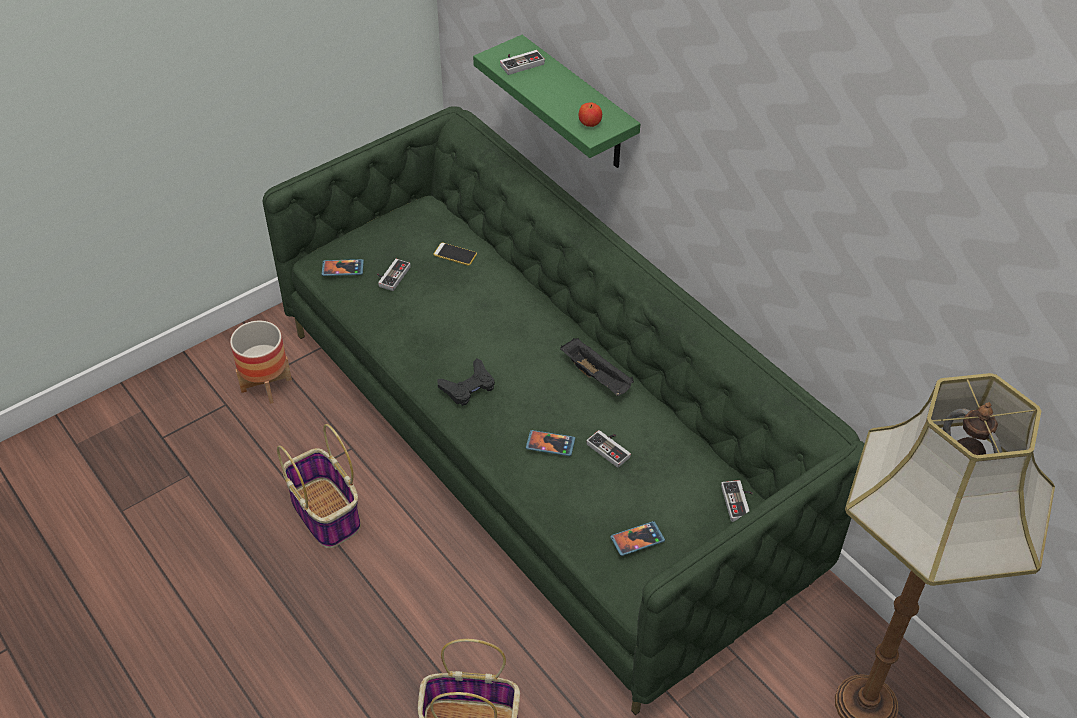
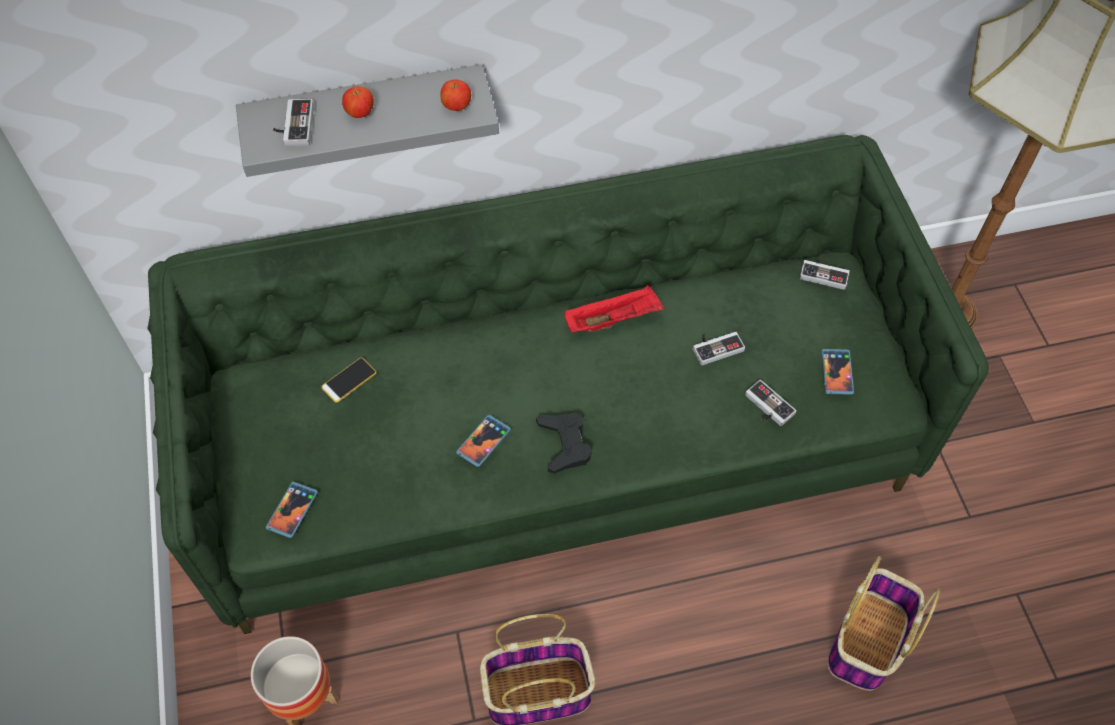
camera: 65 degrees left, 10 degrees up
game controller [377,259,411,291] -> game controller moved to [745,380,796,426]
green shelf [473,35,640,168] -> grey shelf [236,64,499,177]
phone [526,430,575,456] -> phone moved to [456,415,511,467]
black tray [560,338,634,396] -> red tray [564,285,664,333]
none -> apple [342,86,374,118]

